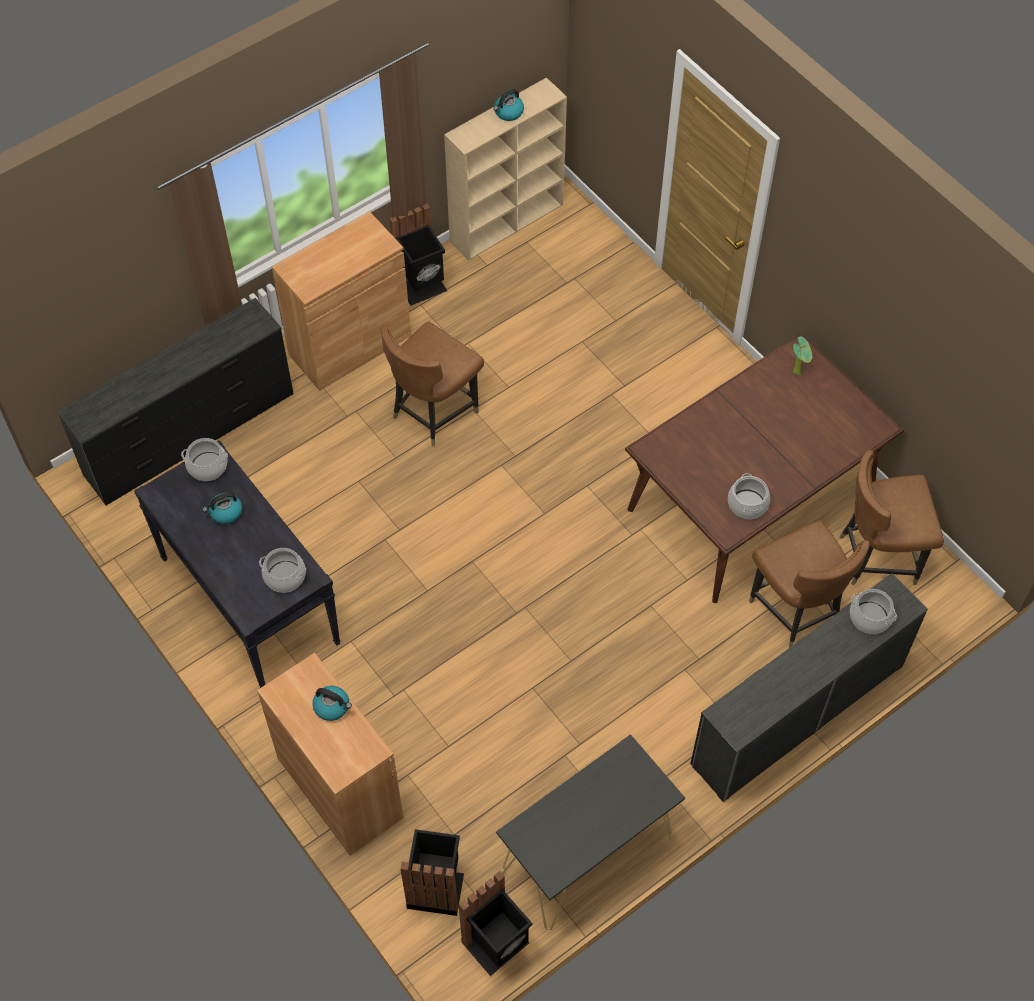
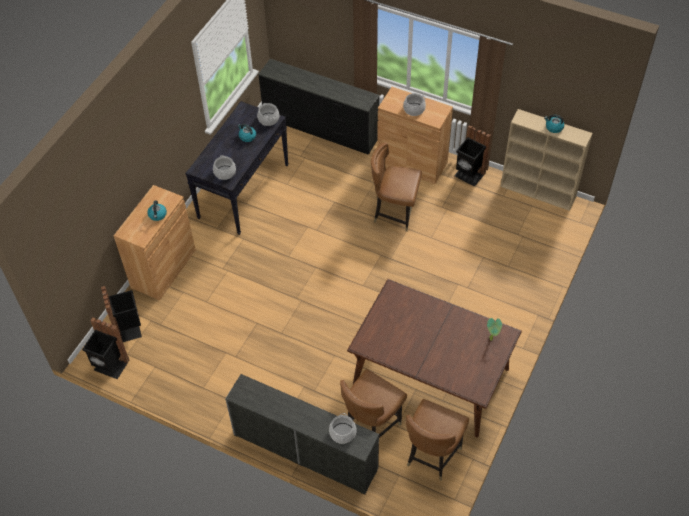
camera: 65 degrees right, 5 degrees down
black console table [496,734,685,930] -> none
cooking pot [728,473,770,519] -> cooking pot moved to [403,93,426,116]
brown chair [839,450,944,585] -> brown chair turned 120 degrees counterclockwise [406,399,469,481]

